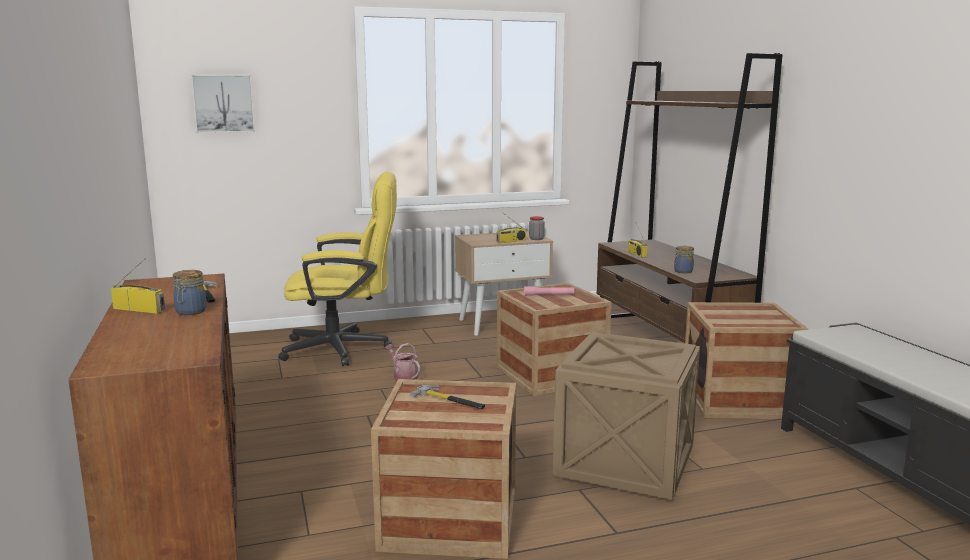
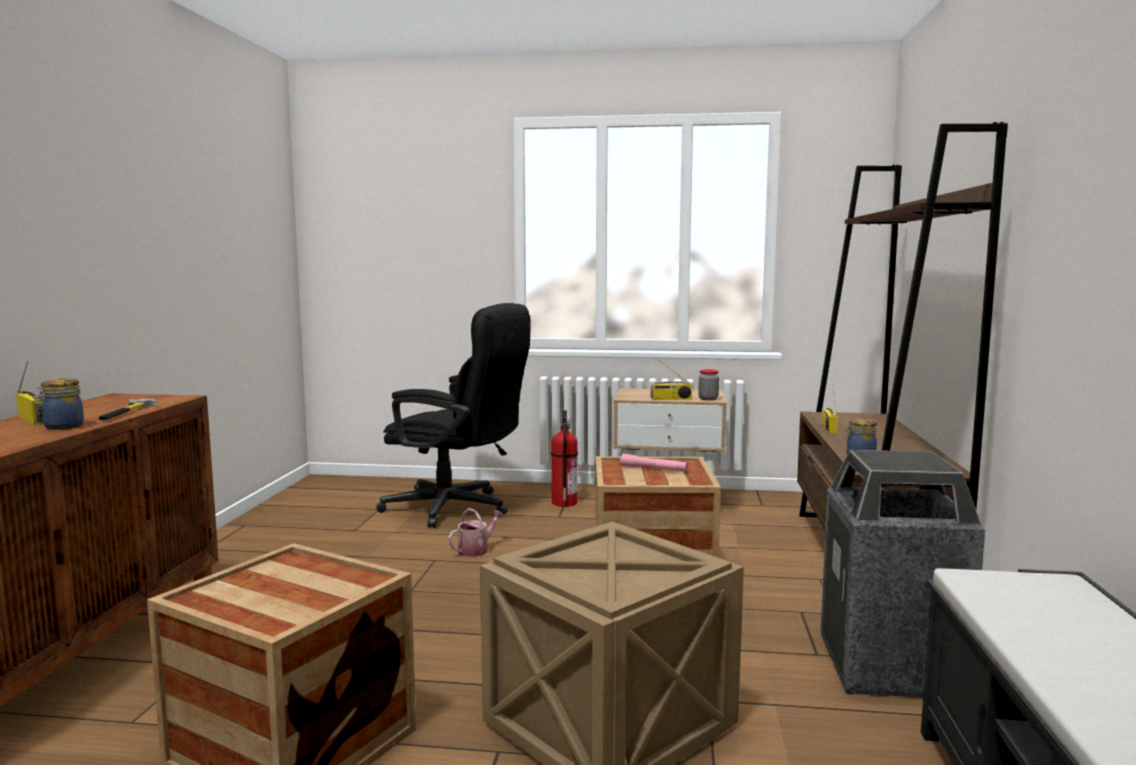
camera: 25 degrees right, 5 degrees down
picture [191,75,255,133] -> none
yellow office chair [278,172,397,366] -> black office chair [376,303,531,528]
watering can [385,343,420,381] -> watering can turned 60 degrees clockwise [448,508,505,557]
hammer [410,385,485,409] -> none
crate [685,302,808,419] -> trash can [820,450,985,698]
none -> fire extinguisher [551,410,578,507]

